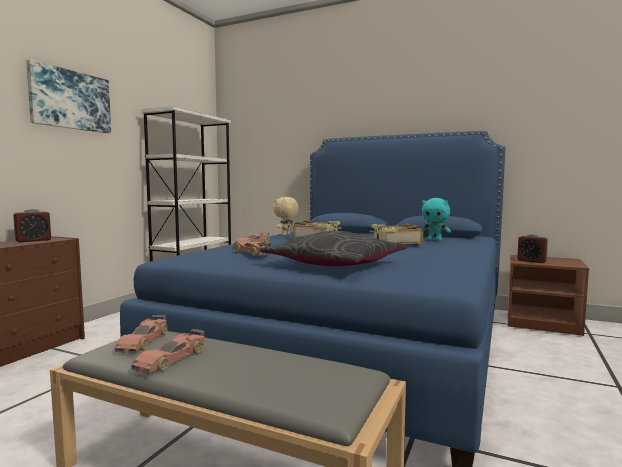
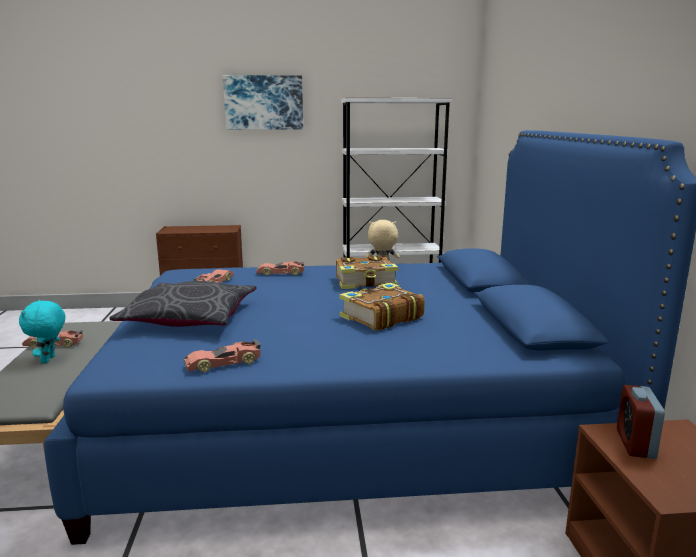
camera: 60 degrees right, 10 degrees up
alarm clock [13,209,51,242] -> none
toy car [115,315,168,353] -> toy car moved to [184,339,261,372]
turquoise plush toy [422,198,451,241] -> turquoise plush toy moved to [19,300,65,363]

